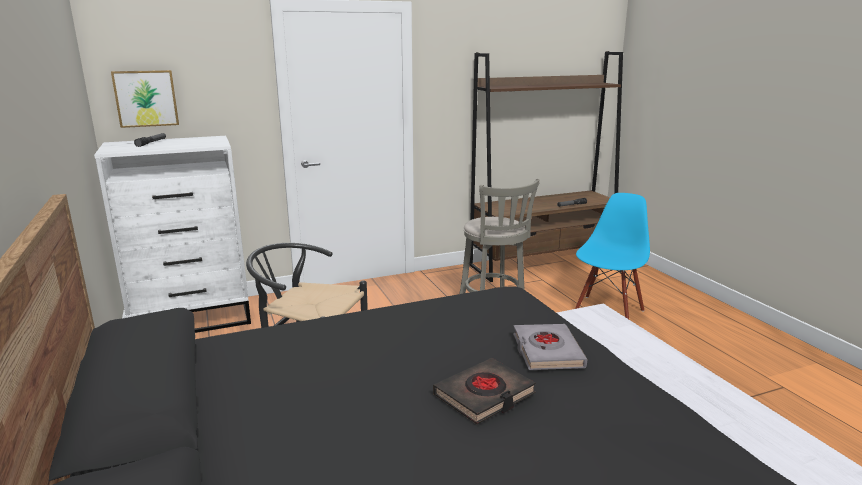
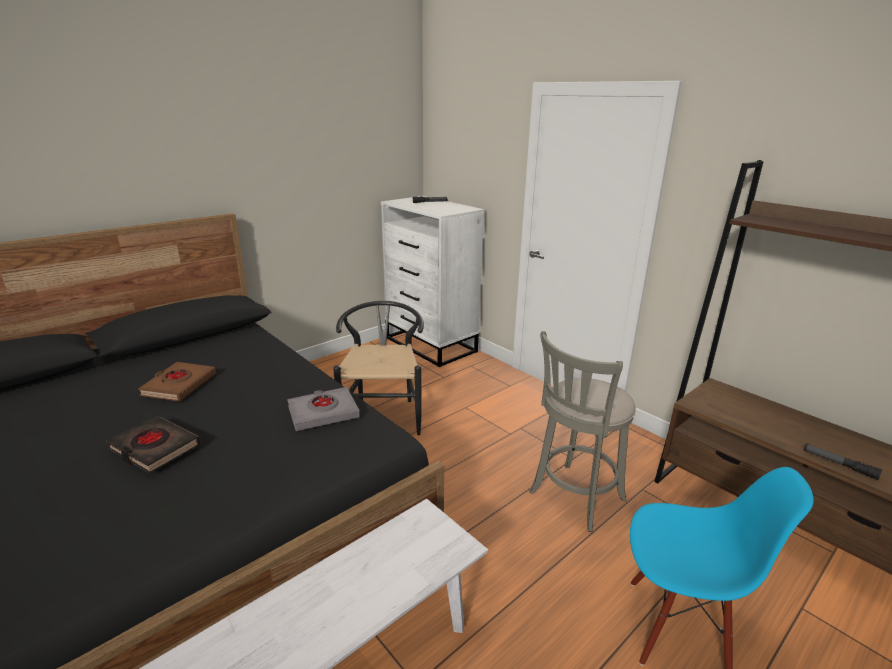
camera: 70 degrees right, 5 degrees up
picture [111,70,179,128] -> none
grey book [513,324,587,370] -> grey book moved to [287,387,360,431]
none -> brown book [138,362,216,401]

